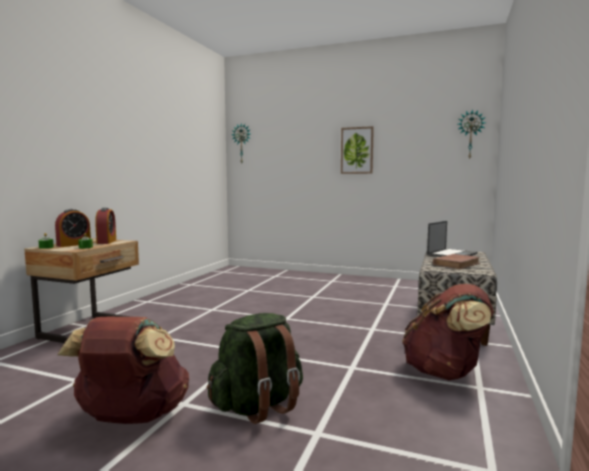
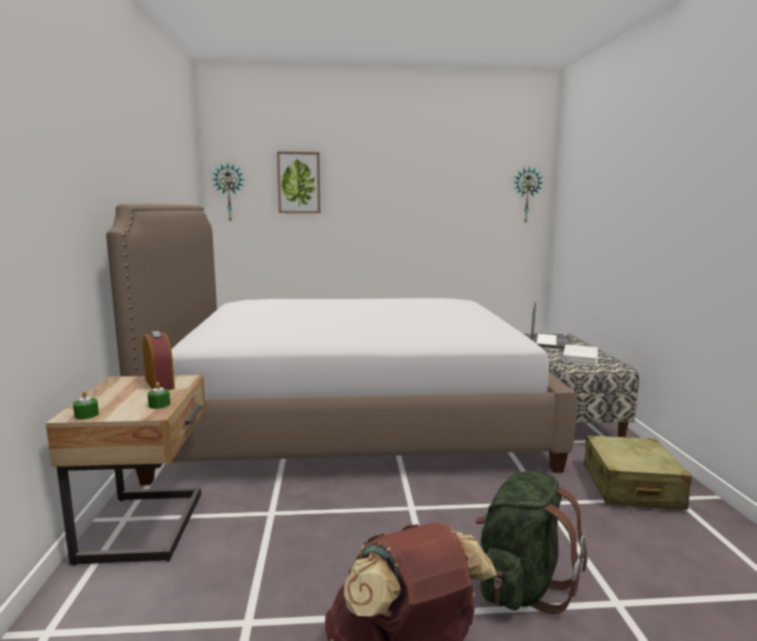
camera: 25 degrees left, 5 degrees up
alarm clock [55,209,91,247] -> none
picture [341,126,374,174] -> picture moved to [277,151,320,213]
brown backpack [402,284,494,380] -> beige suitcase [584,435,692,510]
brown book [433,254,480,269] -> white book [562,344,598,366]
none -> bed [106,204,577,485]

